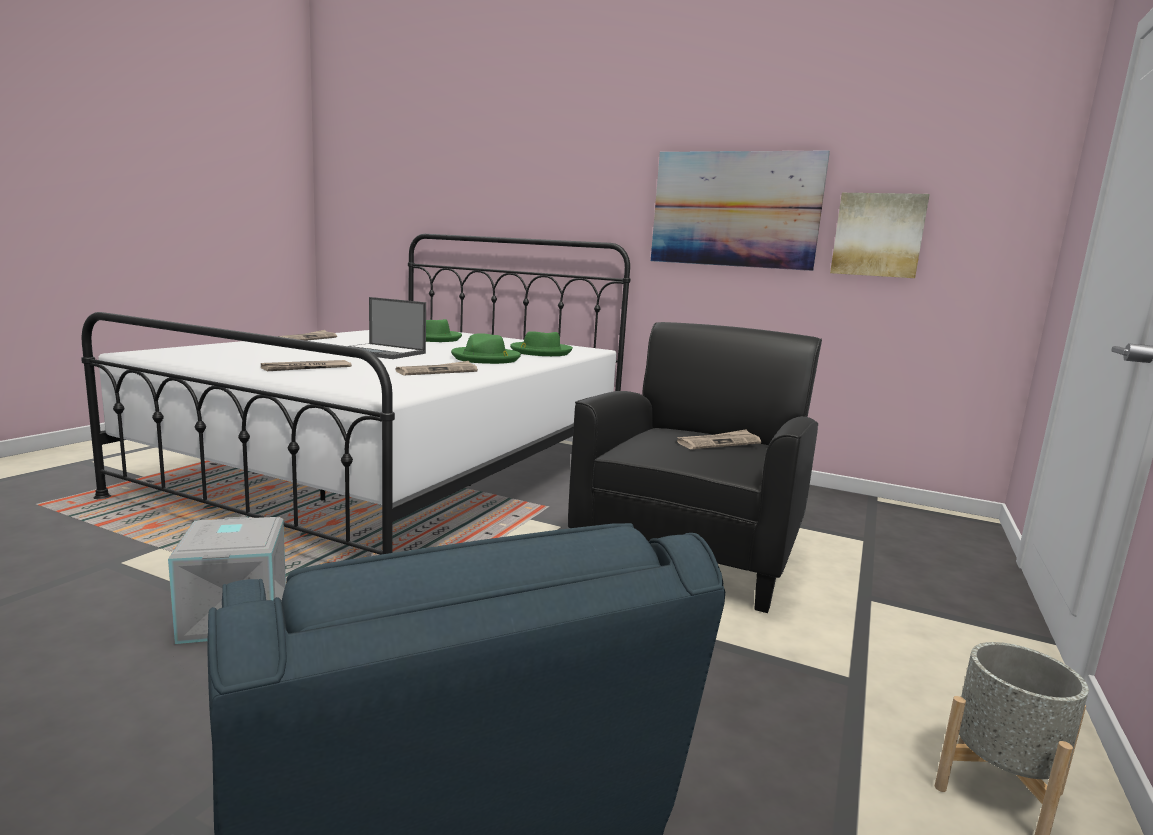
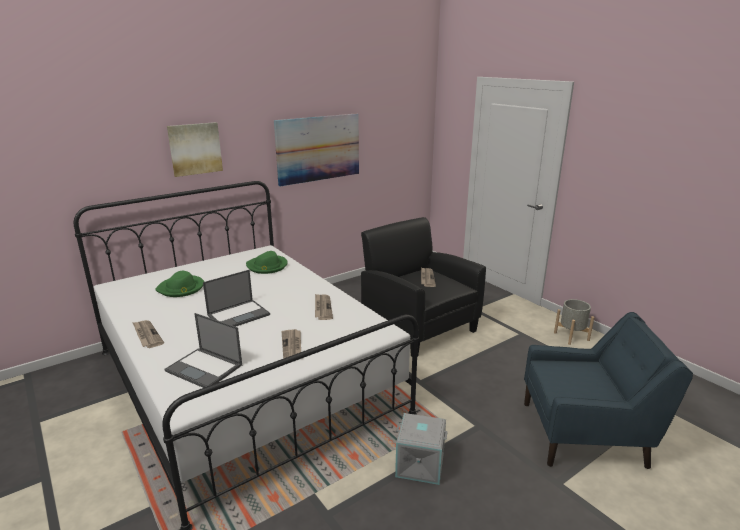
camera: 60 degrees left, 10 degrees up
green hat [451,333,521,364] -> none
picture [830,193,930,278] -> picture moved to [167,122,223,177]
none -> laptop [165,313,242,388]

